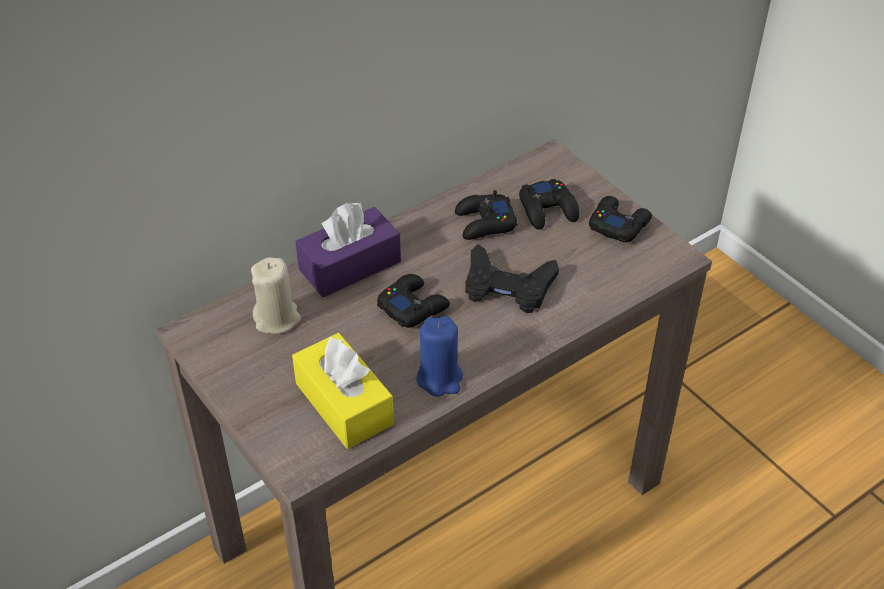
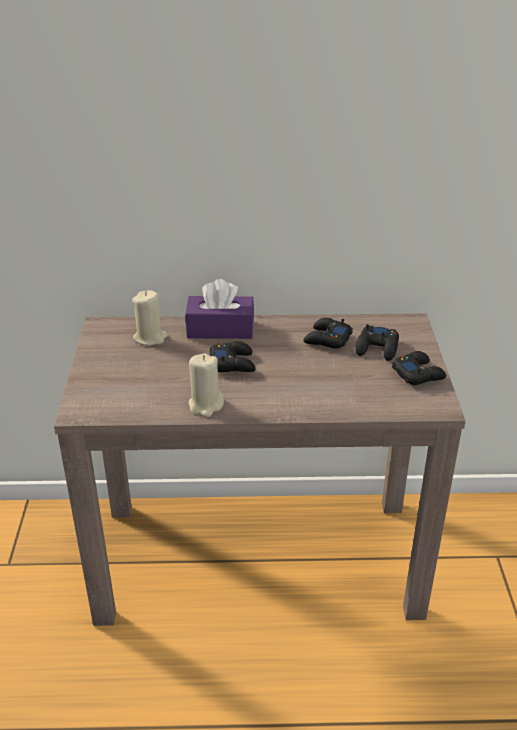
camera: 35 degrees right, 10 degrees down
yellow tissue box [292,333,394,449] -> none
blue candle [417,316,463,397] -> beige candle [188,353,224,417]
black game controller [465,244,559,313] -> none

